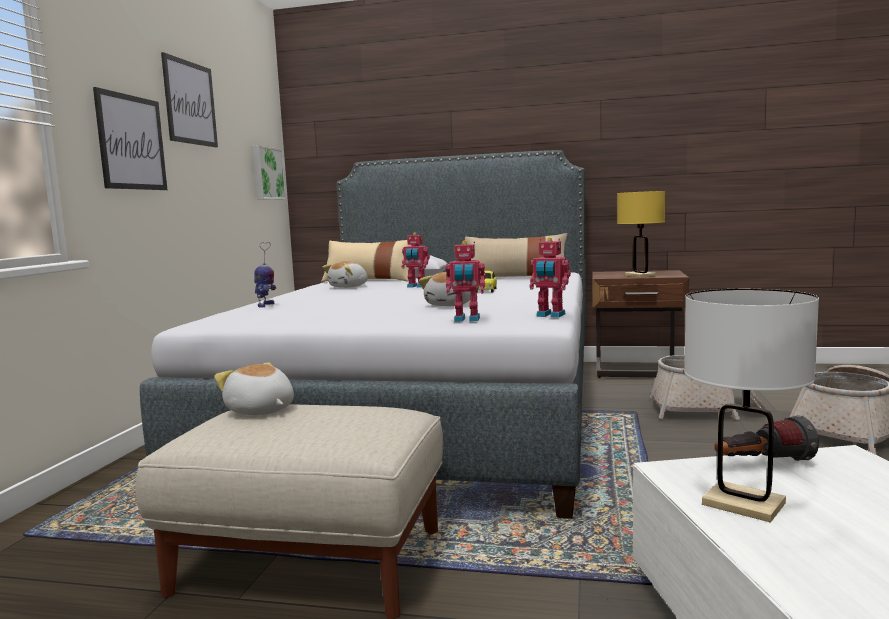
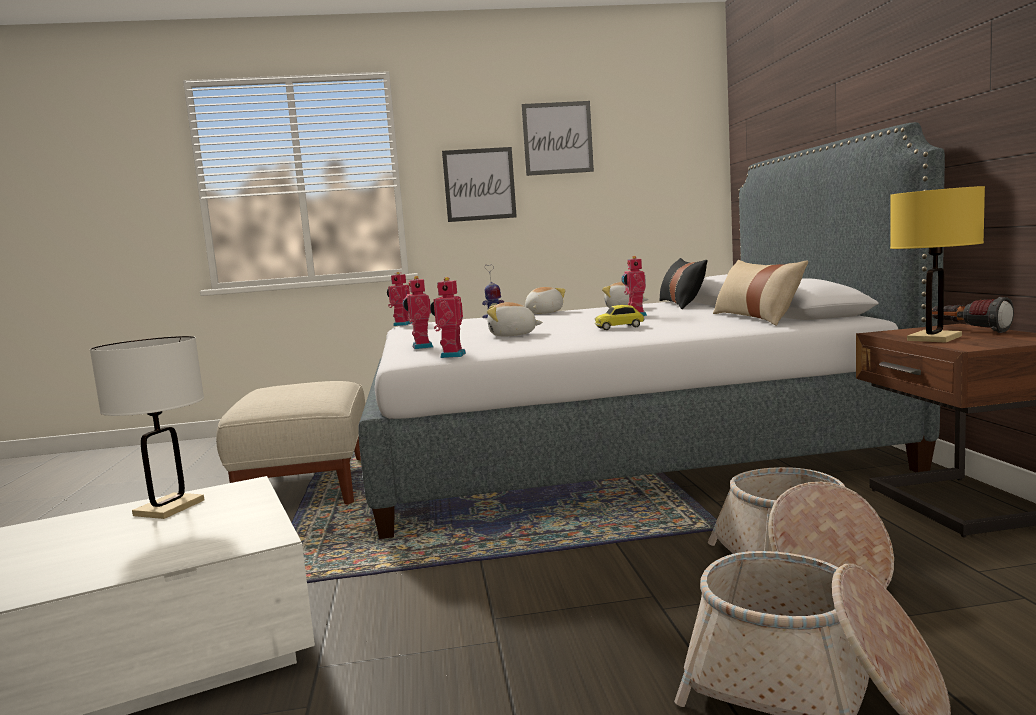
camera: 70 degrees right, 0 degrees up
plush toy [214,362,294,415] -> plush toy moved to [525,287,566,314]
picture [253,145,286,200] -> none
beige pillow [321,240,412,282] -> black pillow [659,258,707,309]
flashlight [715,415,819,461] -> flashlight moved to [932,297,1014,333]
none -> toy robot [387,272,412,326]

